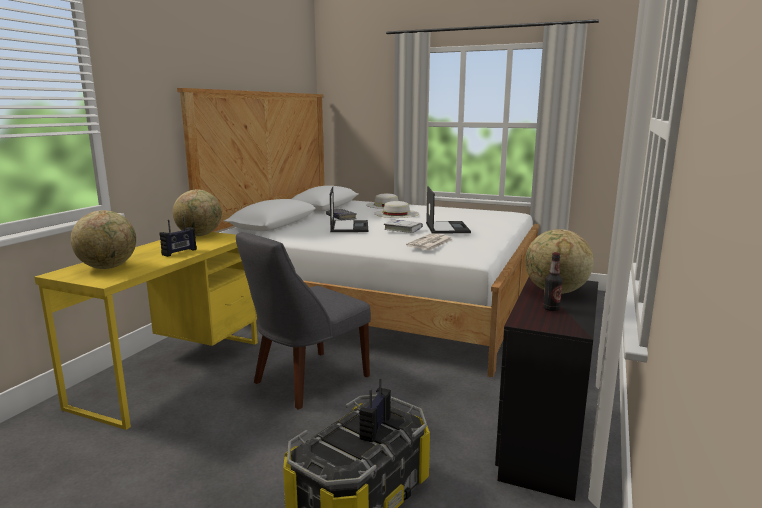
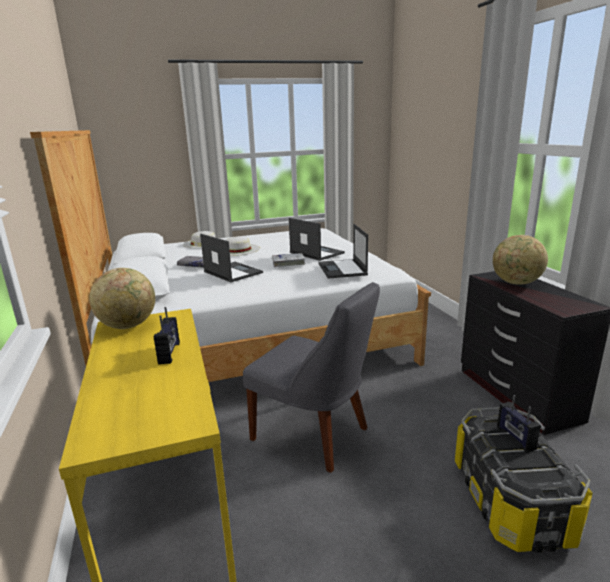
camera: 40 degrees left, 5 degrees up
globe [71,210,136,269] -> none
grey chair [236,232,371,410] -> grey chair turned 60 degrees counterclockwise [243,282,380,473]
newspaper [406,233,453,250] -> laptop [318,224,368,279]
bottle [543,252,563,311] -> none

